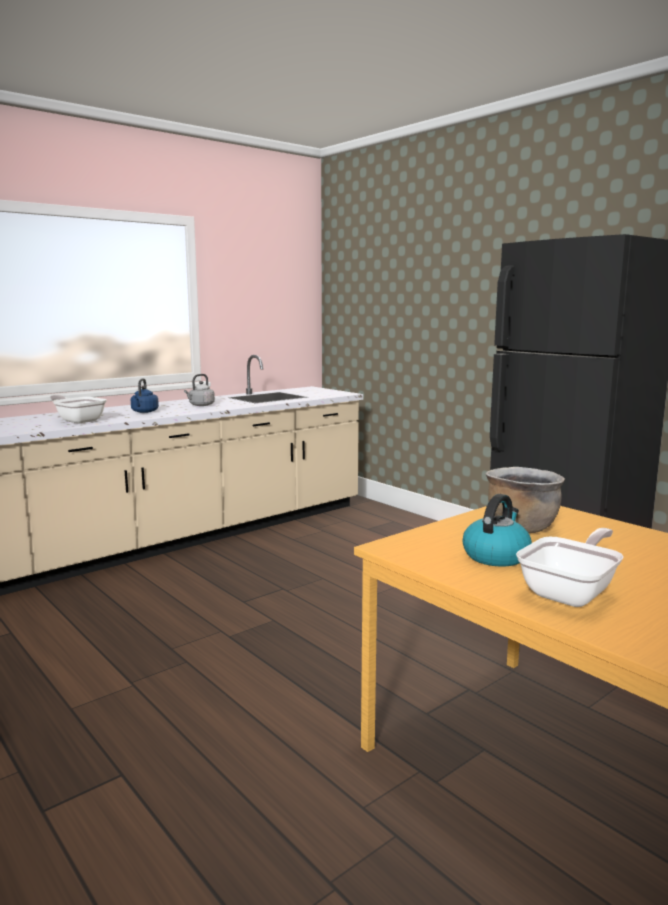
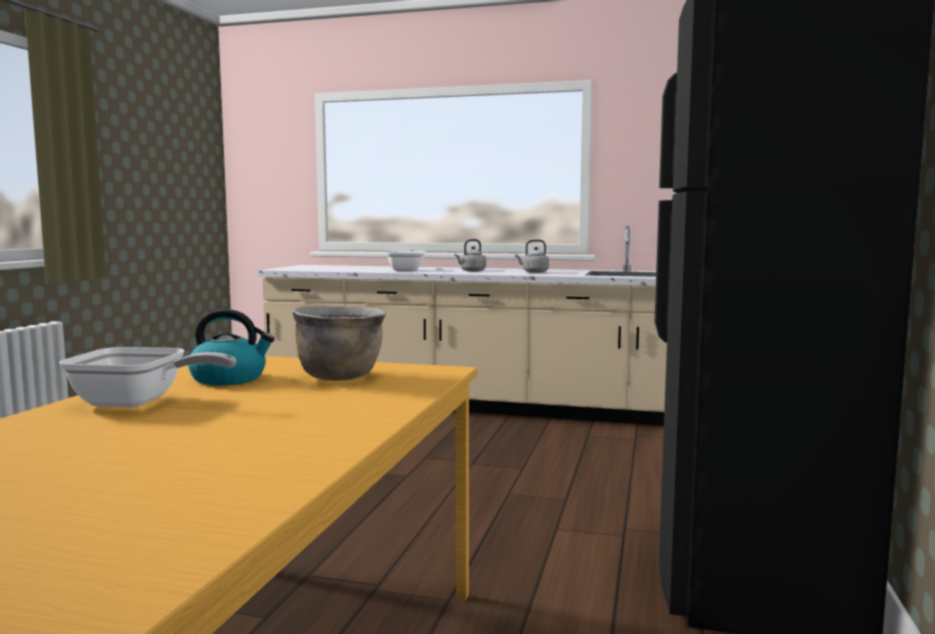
camera: 55 degrees right, 5 degrees down
blue kettle [131,378,159,413] -> grey kettle [455,239,486,272]

